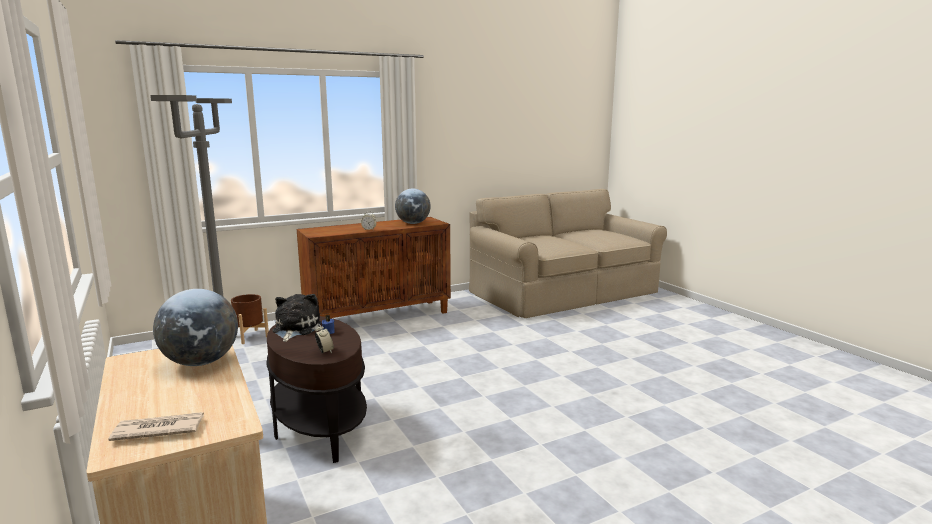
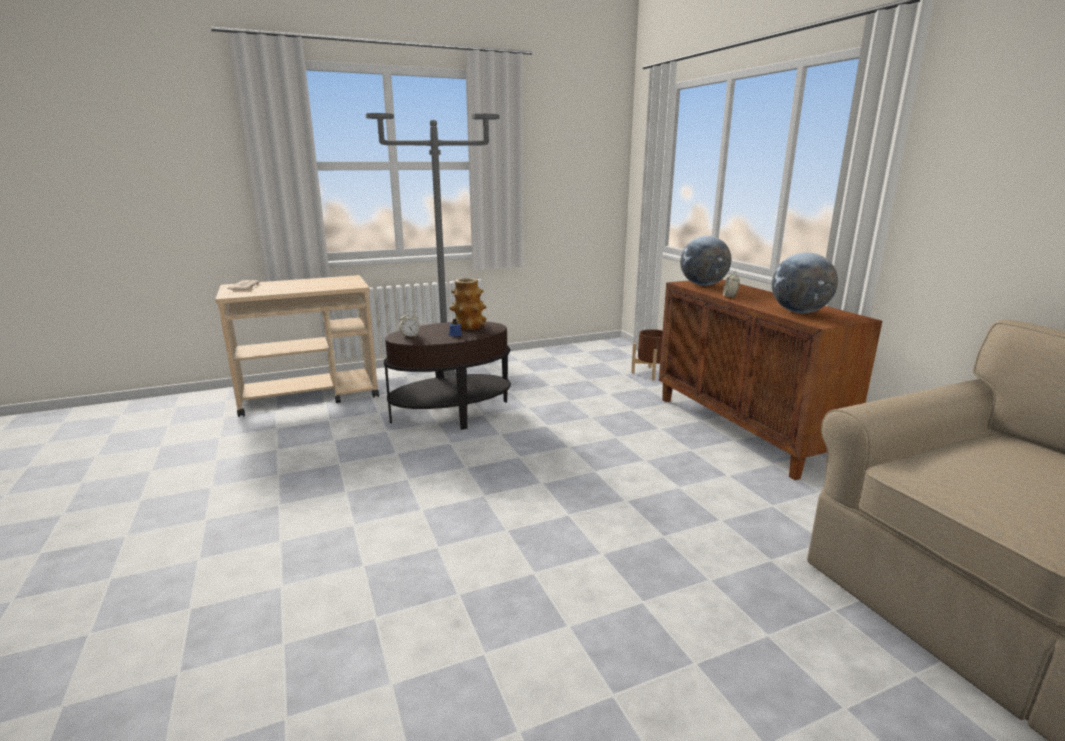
camera: 95 degrees right, 5 degrees up
globe [153,289,238,366] -> globe moved to [680,236,731,286]
plush toy [272,294,321,342] -> vase [449,278,486,330]

